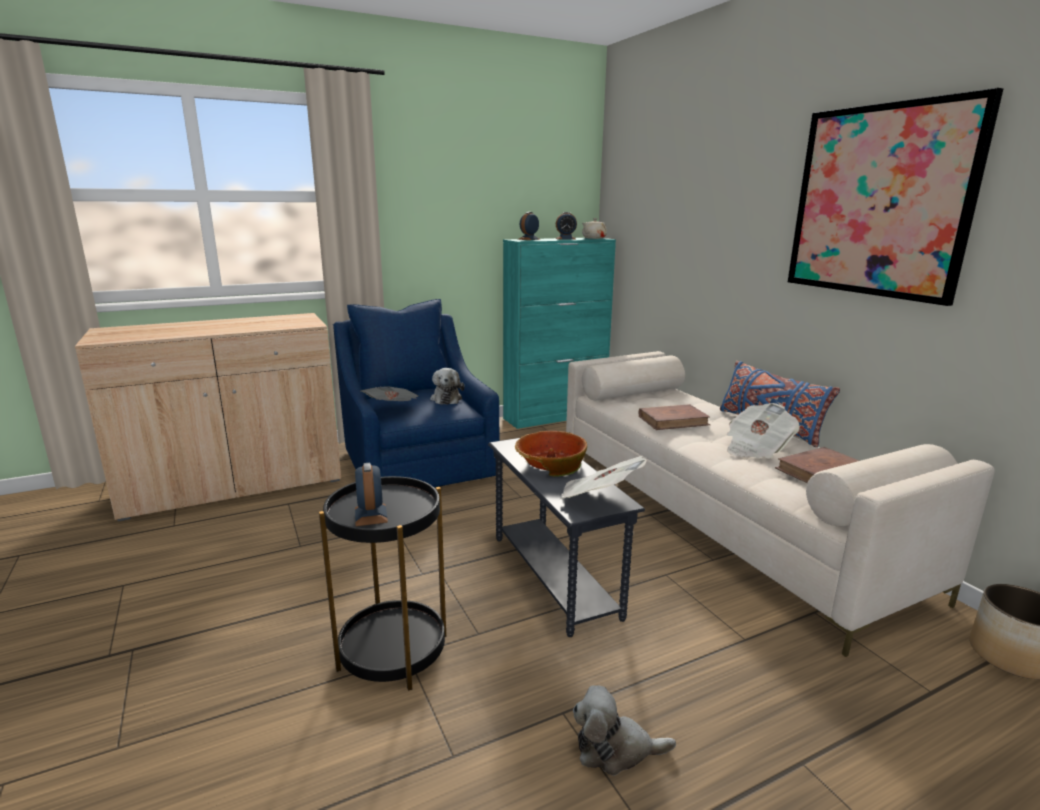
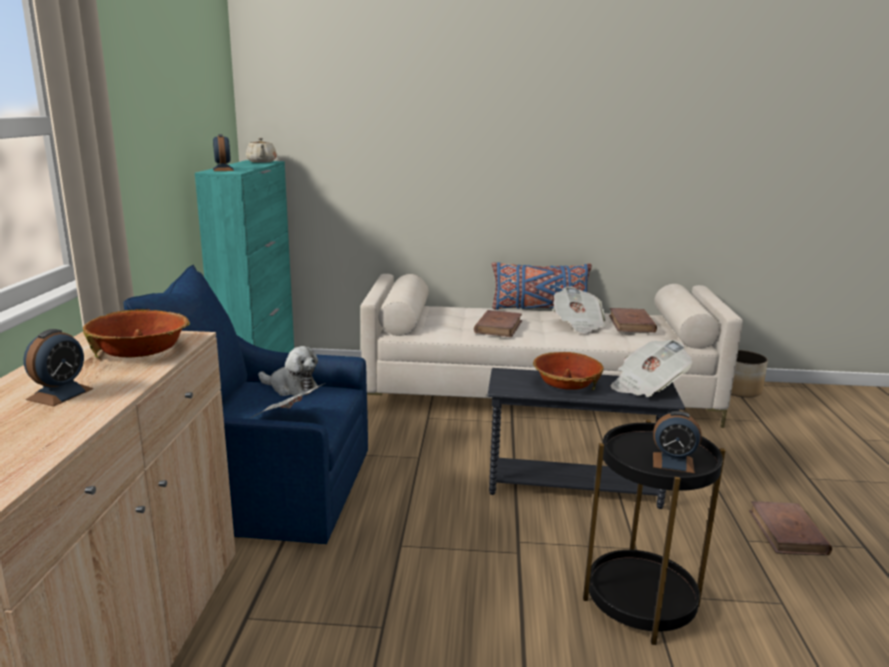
camera: 60 degrees left, 0 degrees up
alarm clock [556,212,577,240] -> alarm clock moved to [23,329,93,407]
plush toy [573,685,676,776] -> brown book [749,501,832,555]
picture [787,88,1003,306] -> none
none -> bowl [83,309,190,358]

